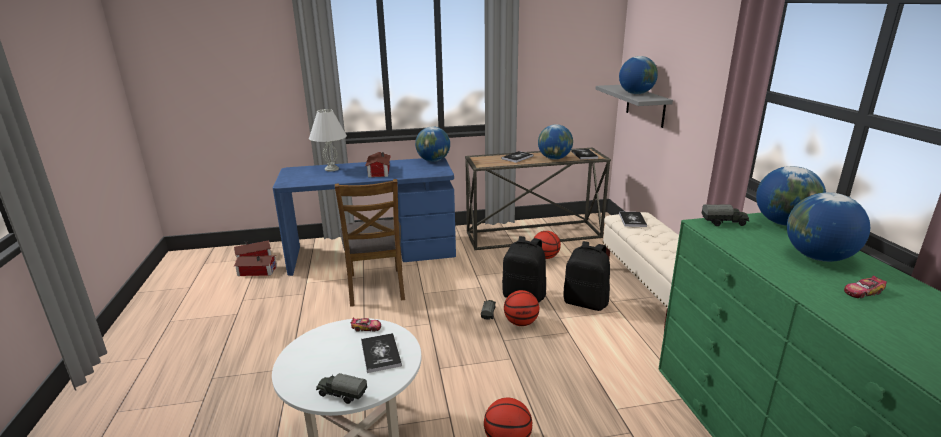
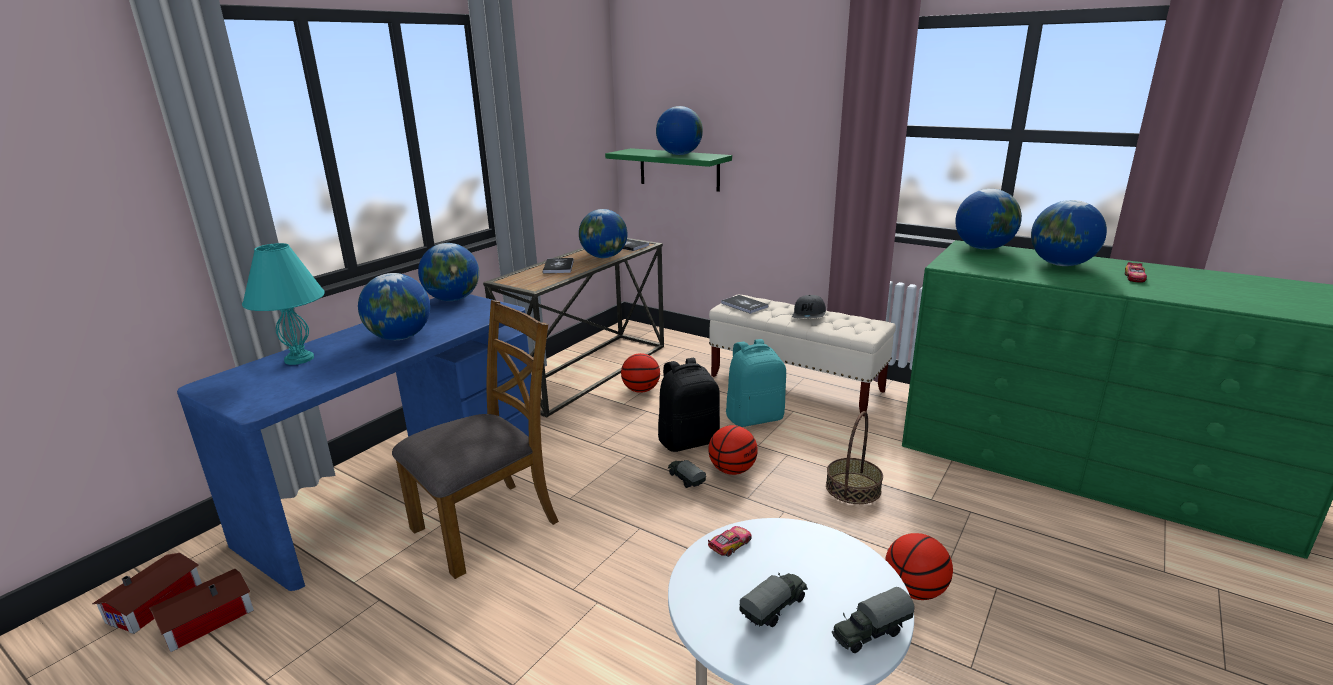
camera: 45 degrees left, 0 degrees up
white table lamp [309,109,347,171] -> turquoise table lamp [242,243,325,365]
brown chair [335,179,405,307] -> brown chair turned 75 degrees counterclockwise [392,300,559,579]
book [361,333,402,373] -> none
toy house [365,152,391,177] -> globe [358,273,430,340]
black backpack [563,241,610,311] -> turquoise backpack [726,339,786,427]
grey shelf [595,85,673,128] -> green shelf [605,148,732,192]
toy truck [702,204,749,226] -> toy truck moved to [739,572,808,627]
none -> grey cap [792,295,826,318]
none -> basket [826,411,883,504]

